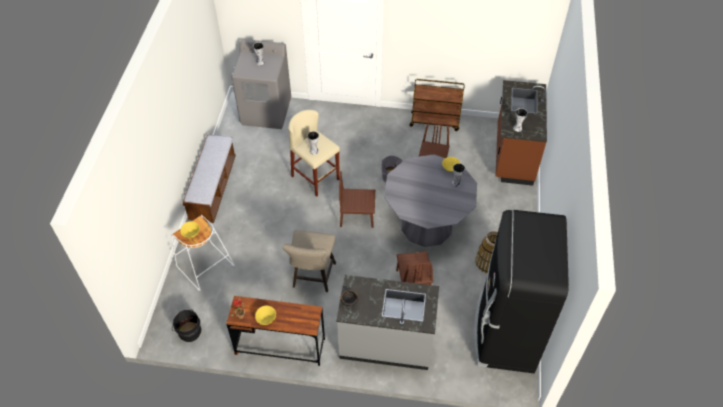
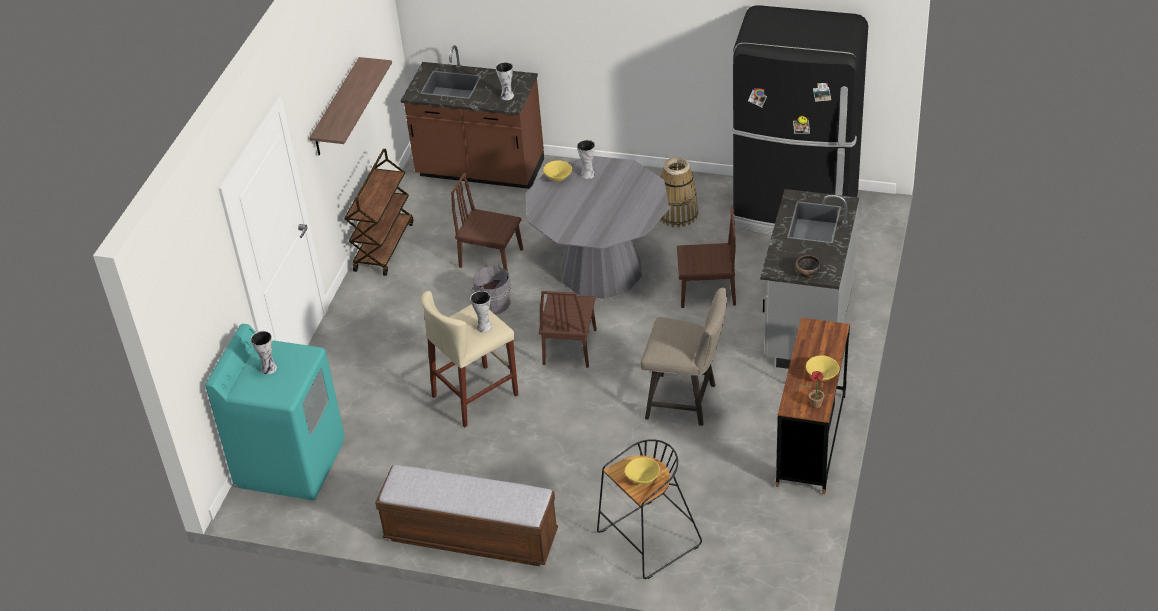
camera: 80 degrees left, 10 degrees down
white stool [171,215,235,291] -> black stool [597,439,702,579]
black bucket [172,309,201,342] -> none
grey washing machine [231,39,291,129] -> turquoise washing machine [205,324,345,500]
none -> shelf [309,57,392,155]

